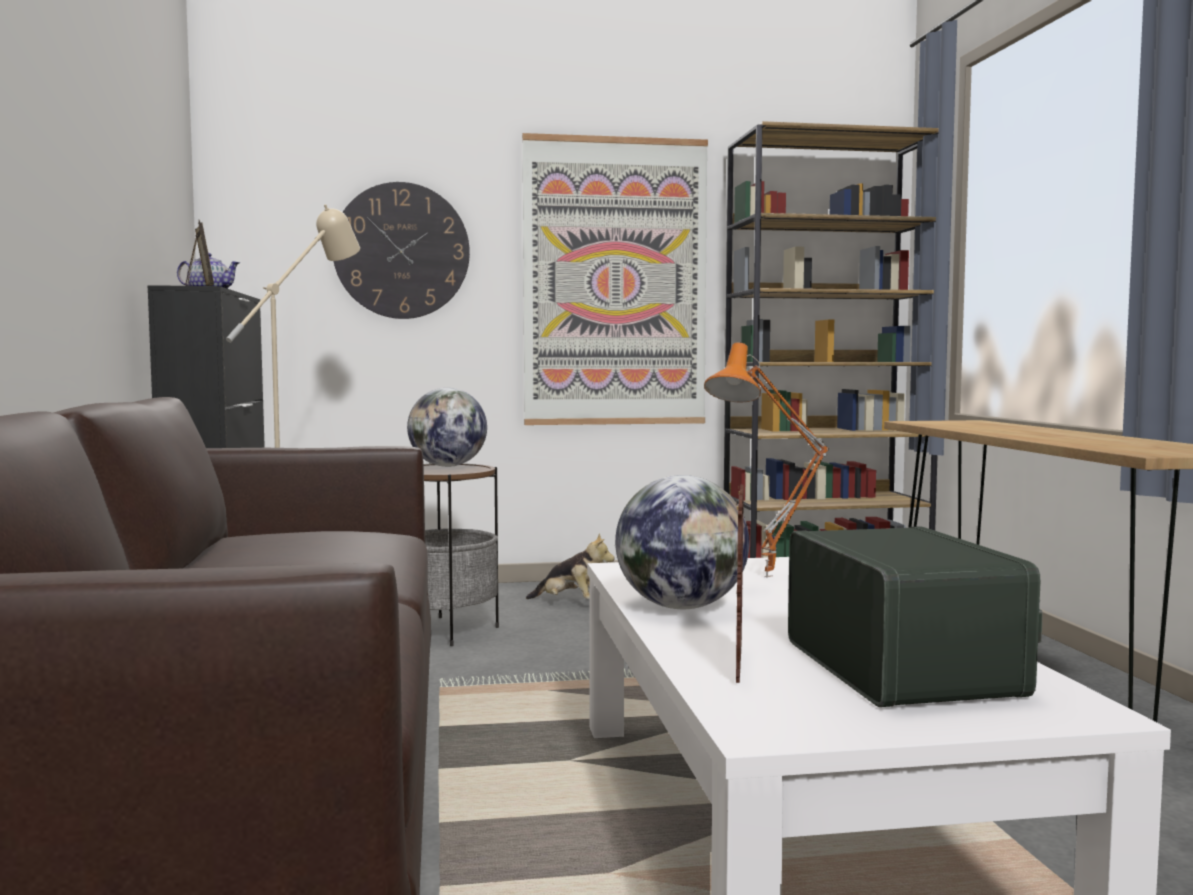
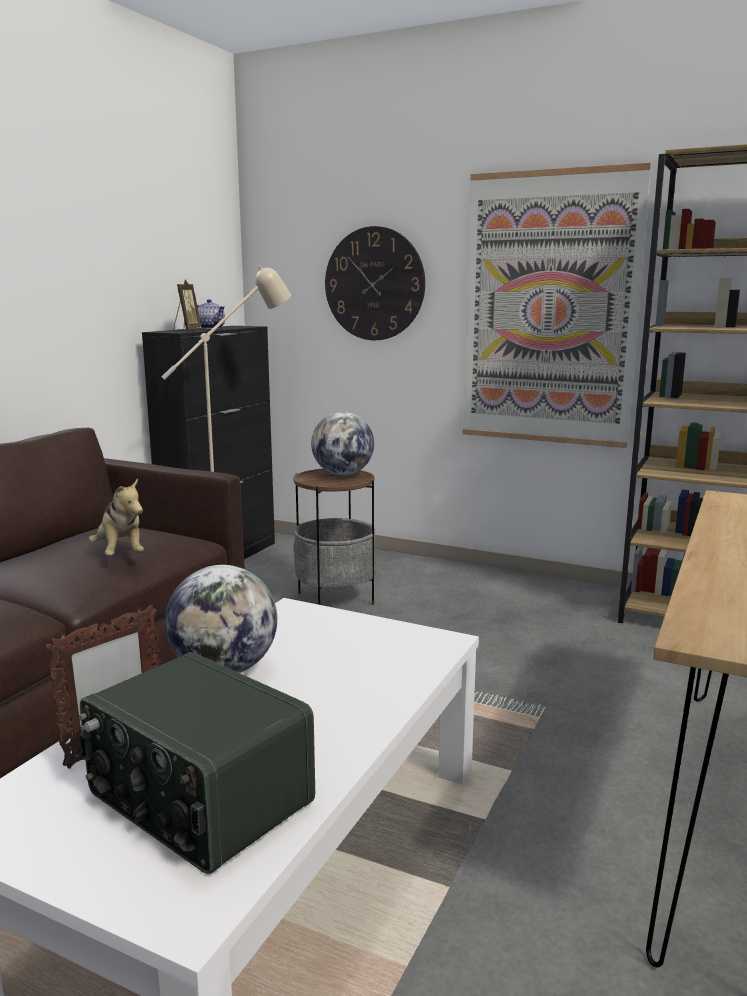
camera: 35 degrees right, 10 degrees up
plush toy [526,533,615,600] -> plush toy moved to [89,478,144,556]
orange table lamp [704,342,829,578] -> none
radio [788,527,1043,707] -> radio turned 105 degrees clockwise [79,652,315,874]

